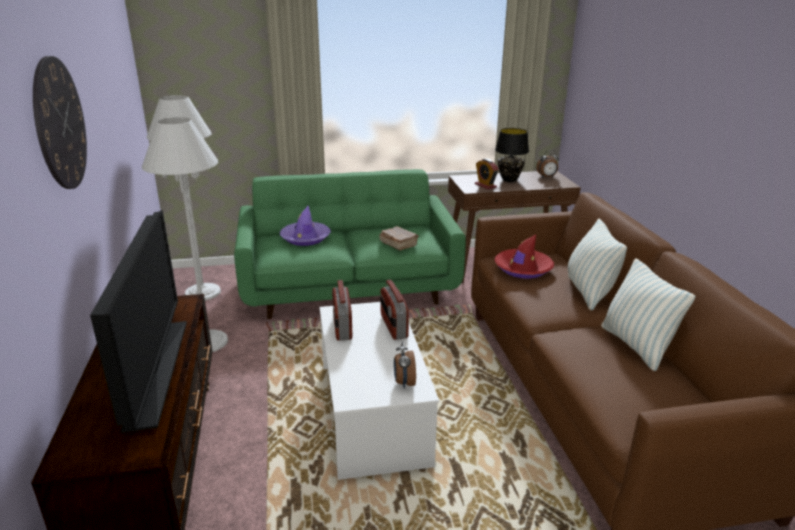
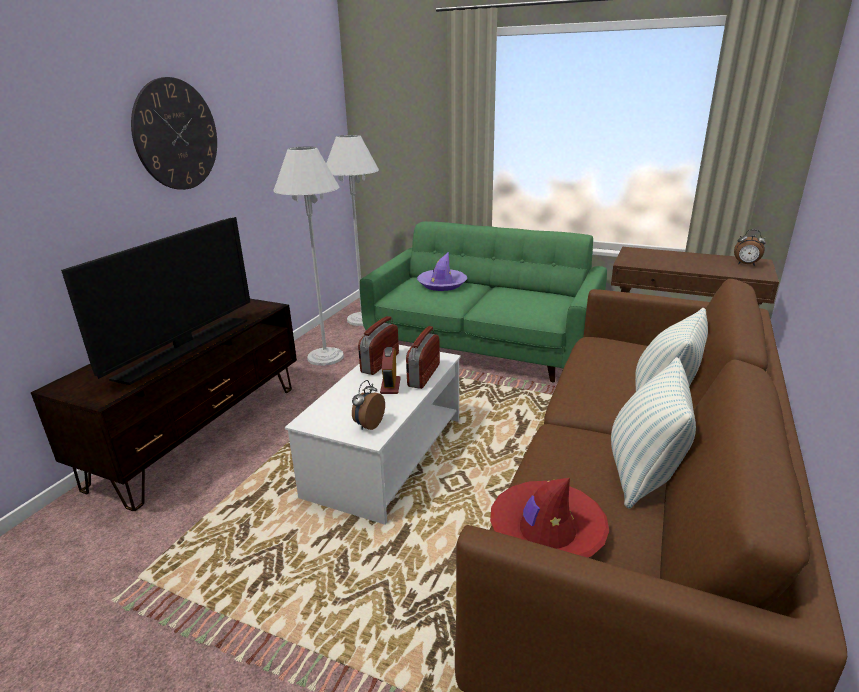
camera: 35 degrees right, 0 degrees up
brown book [379,226,419,250] -> none
alarm clock [475,159,499,190] -> alarm clock moved to [380,347,401,394]
red hat [494,234,554,279] -> red hat moved to [490,478,609,558]
black table lamp [495,128,529,182] -> none

